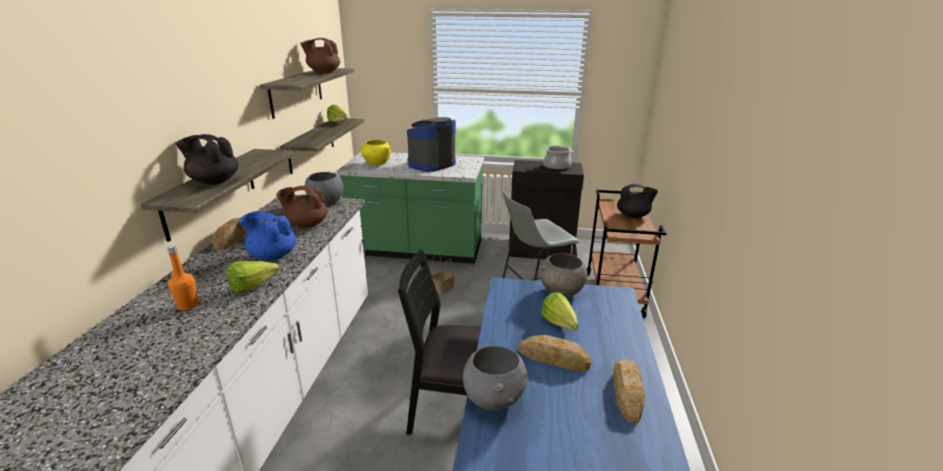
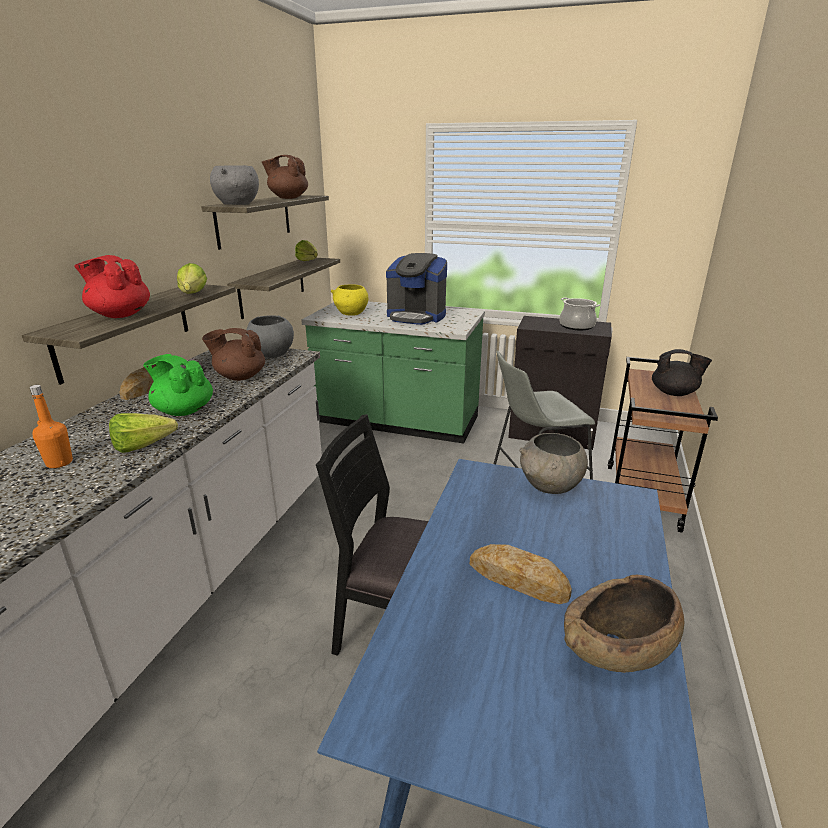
camera: 10 degrees right, 0 degrees up
black teapot [175,134,239,185] -> red teapot [74,255,150,318]
blue teapot [239,211,296,261] -> green teapot [143,354,213,416]
coffee machine [407,117,456,172] -> coffee machine turned 120 degrees counterclockwise [386,253,447,325]
basket [432,253,455,294] -> none
grey bowl [463,345,528,411] -> grey bowl moved to [210,165,259,205]
lettuce [541,292,578,330] -> lettuce moved to [177,263,207,294]
bread [613,359,645,424] -> brown bowl [564,575,685,673]

